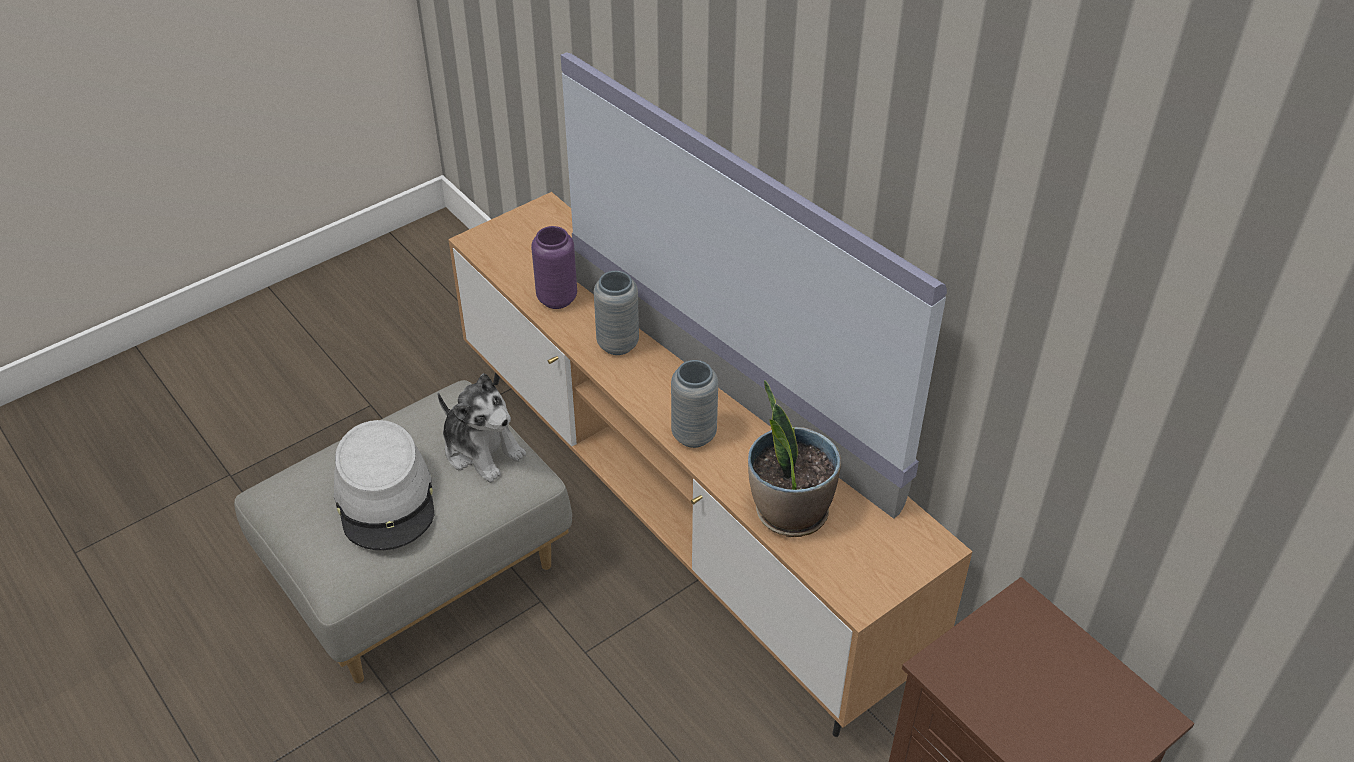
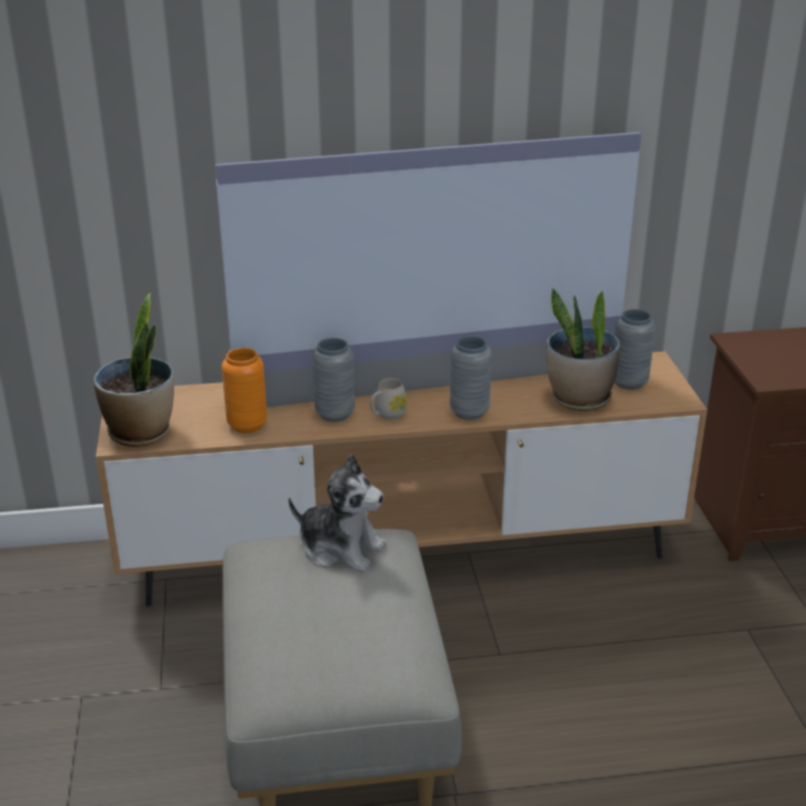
camera: 60 degrees left, 15 degrees down
grey hat [334,420,435,550] -> none
plush toy [437,373,526,483] -> plush toy turned 45 degrees clockwise [288,454,387,573]
purple vase [531,226,577,309] -> orange vase [222,348,267,433]
none -> potted plant [93,292,174,447]
none -> white mug [370,378,407,420]
none -> grey vase [615,309,655,390]

